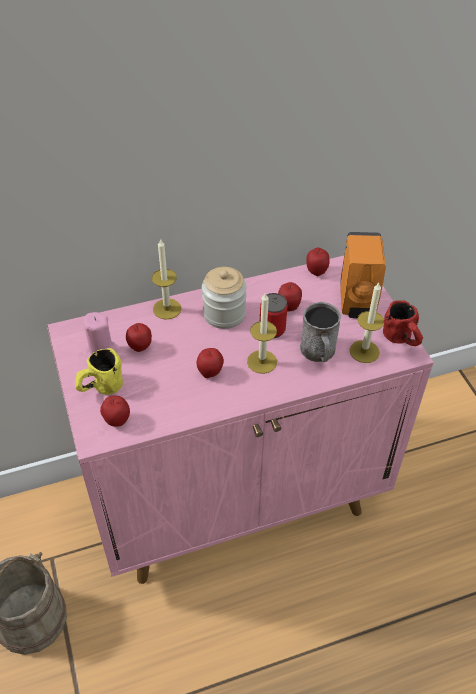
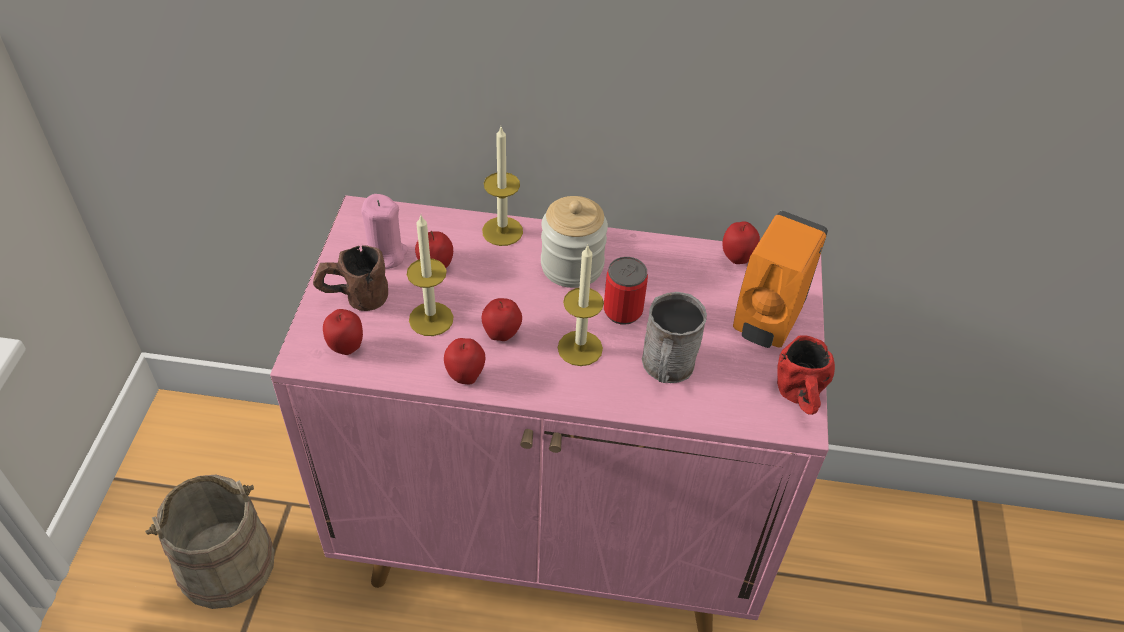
camera: 25 degrees right, 0 degrees up
yellow mug [75,348,123,395] -> brown mug [313,245,388,311]
apple [278,282,302,312] -> apple moved to [444,338,485,384]
candle [350,282,384,363] -> candle moved to [407,215,453,336]

